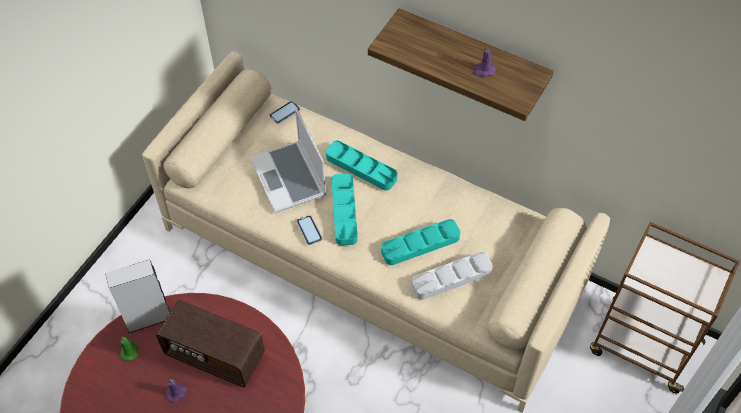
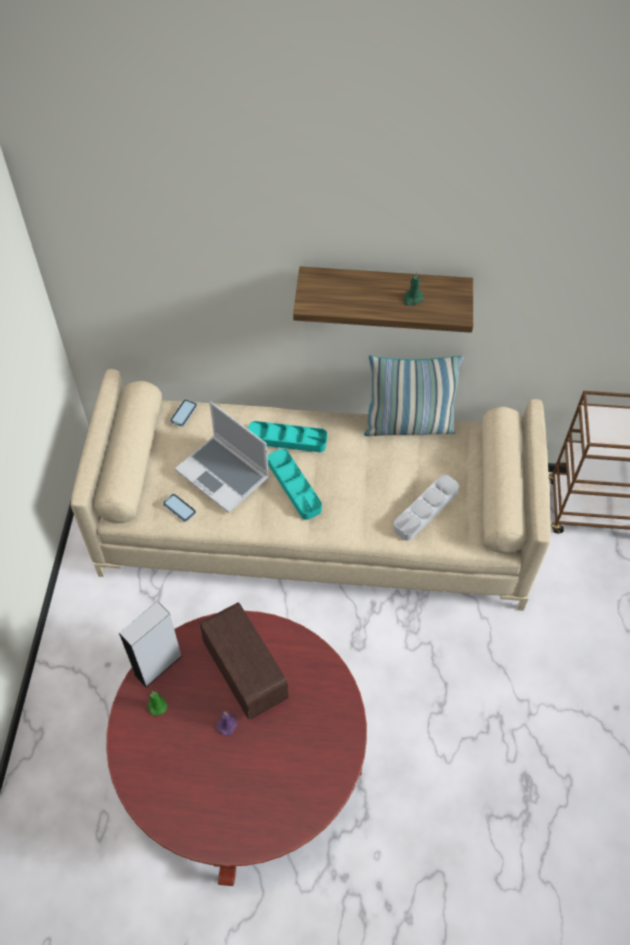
camera: 25 degrees left, 0 degrees up
radio [156,300,265,387] -> radio turned 120 degrees counterclockwise [199,602,289,720]
phone [297,215,322,245] -> phone moved to [163,494,196,522]
turquoise tray [381,219,460,265] -> none
purple candle [473,45,496,77] -> green candle [404,272,424,306]
none -> pillow [364,355,464,436]

